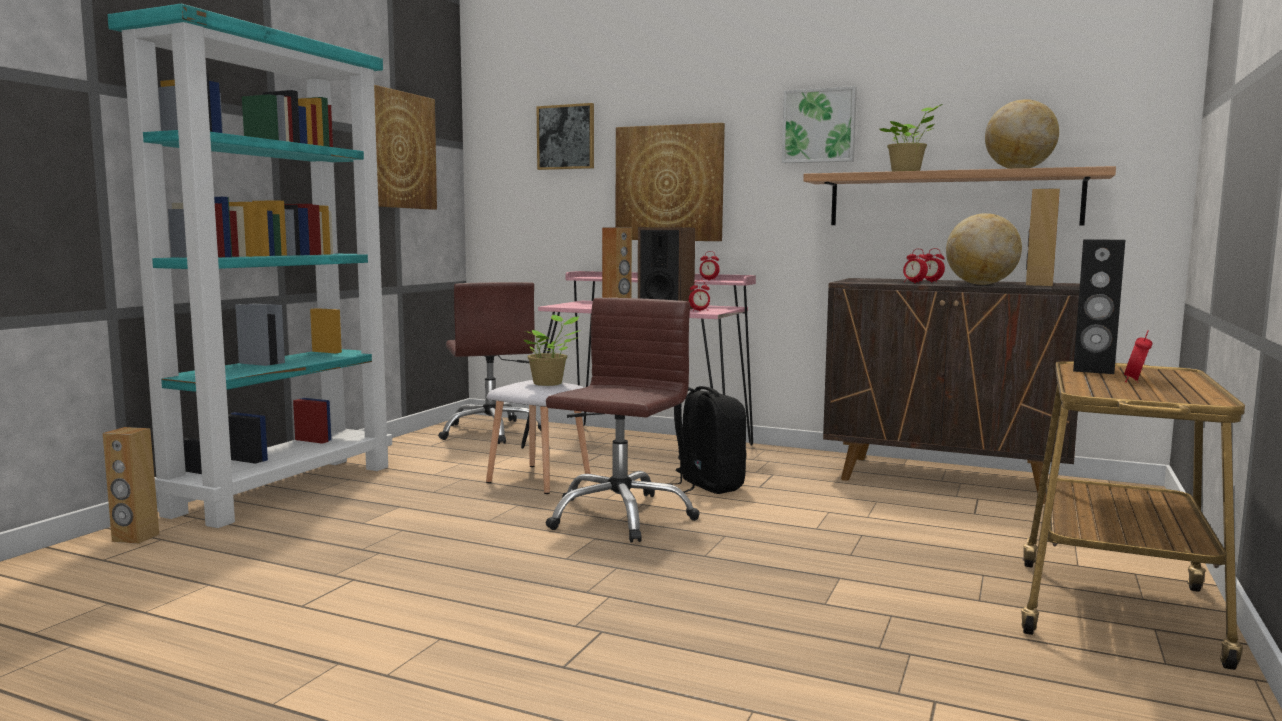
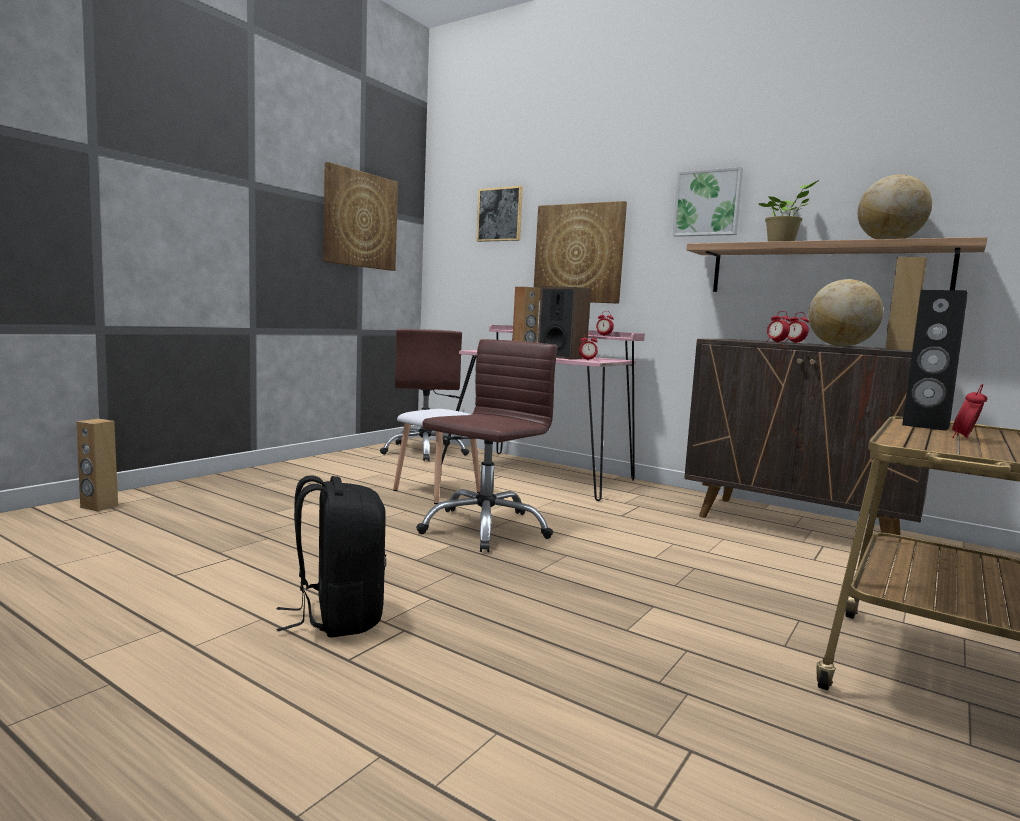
camera: 10 degrees right, 0 degrees up
turquoise bookcase [107,4,392,528] -> none
potted plant [524,315,581,386] -> none
black backpack [665,386,746,494] -> black backpack moved to [276,475,386,638]

